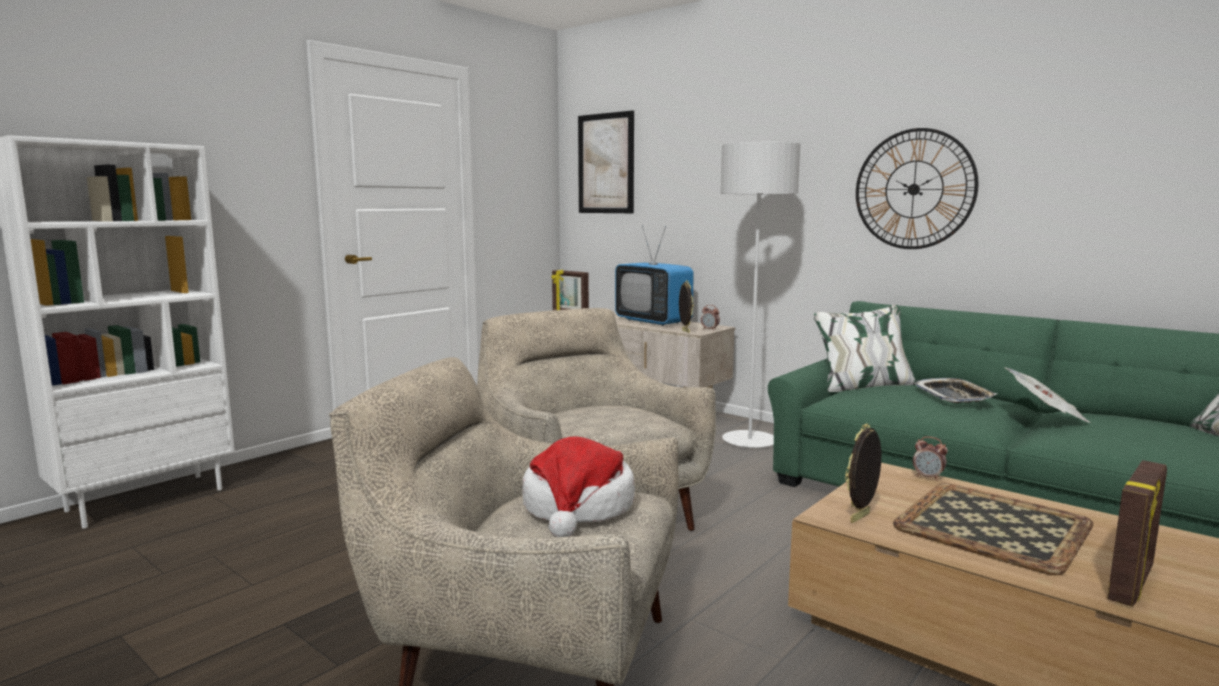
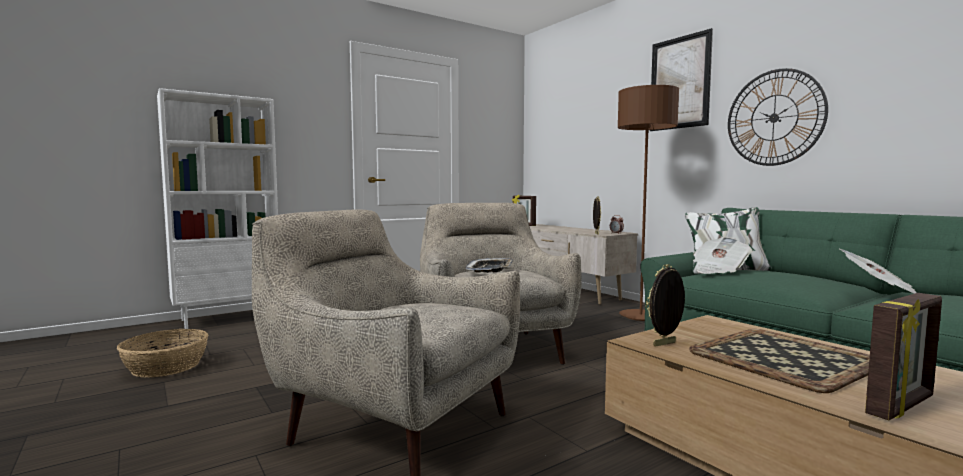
camera: 15 degrees right, 5 degrees down
hat [523,437,635,537] -> none
picture [578,110,634,213] -> picture moved to [650,28,713,131]
television [615,225,694,326] -> none
grey floor lamp [721,142,800,448] -> brown floor lamp [618,85,679,321]
tray [913,378,997,403] -> tray moved to [466,258,513,273]
alarm clock [913,436,948,481] -> none
none -> basket [117,329,209,378]
none -> newspaper [693,237,752,274]

